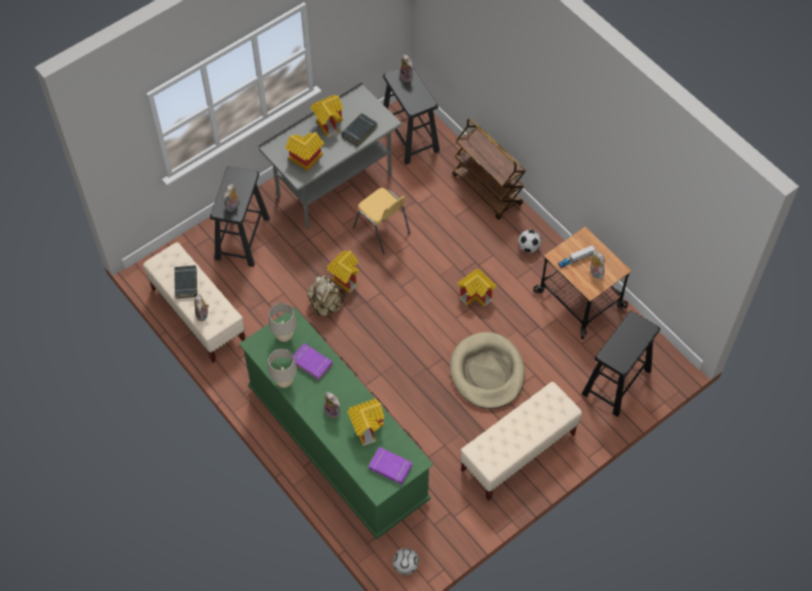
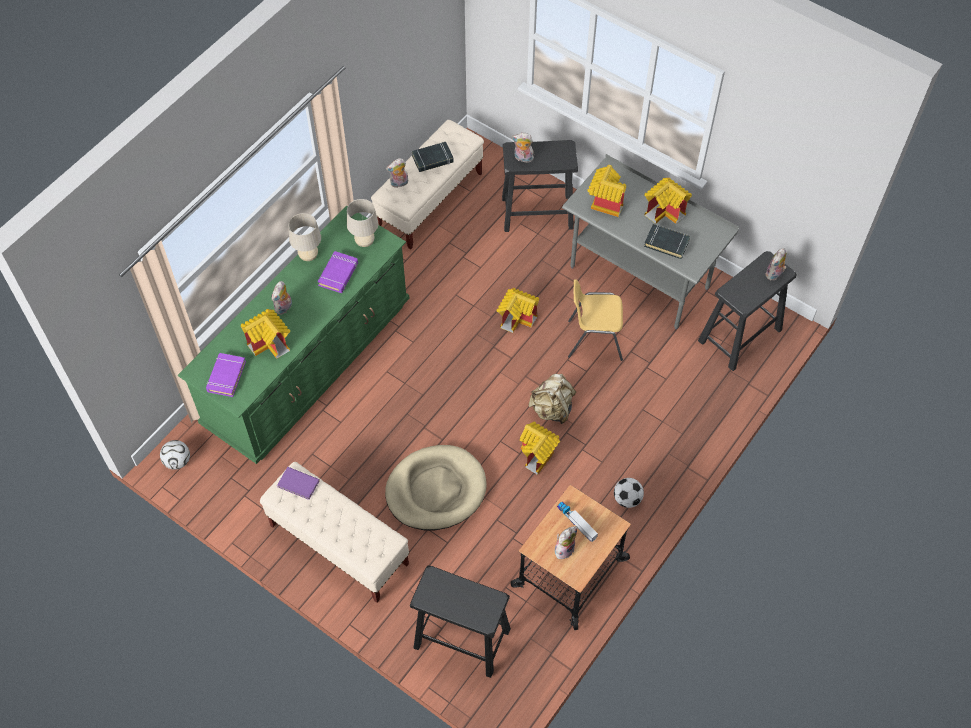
camera: 75 degrees right, 0 degrees up
beige backpack [307,276,346,316] -> beige backpack moved to [529,374,576,424]
yellow chair [353,188,411,255] -> yellow chair turned 60 degrees clockwise [568,279,623,361]
brown cart [452,118,526,220] -> none
none -> purple book [277,467,320,500]

